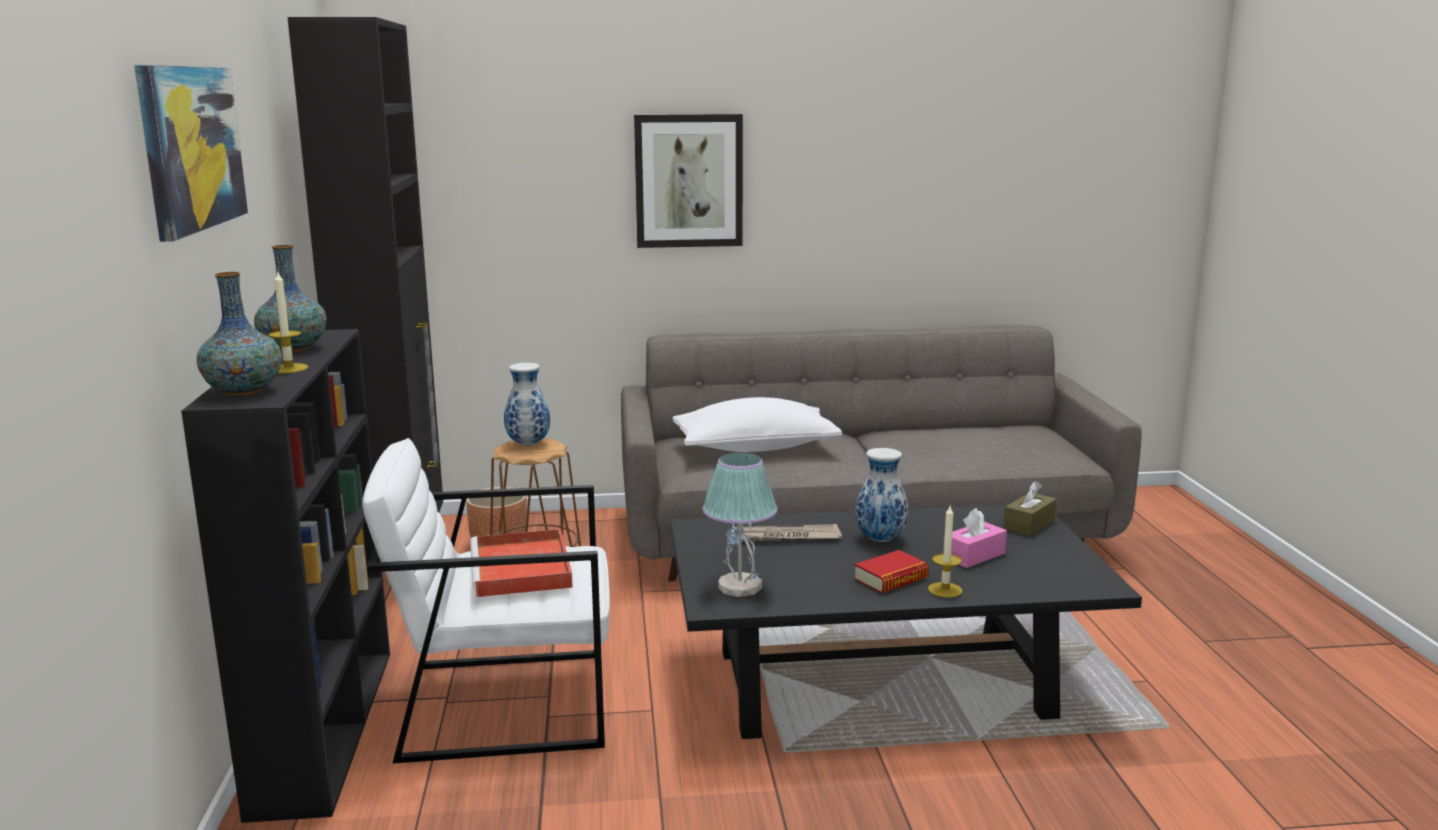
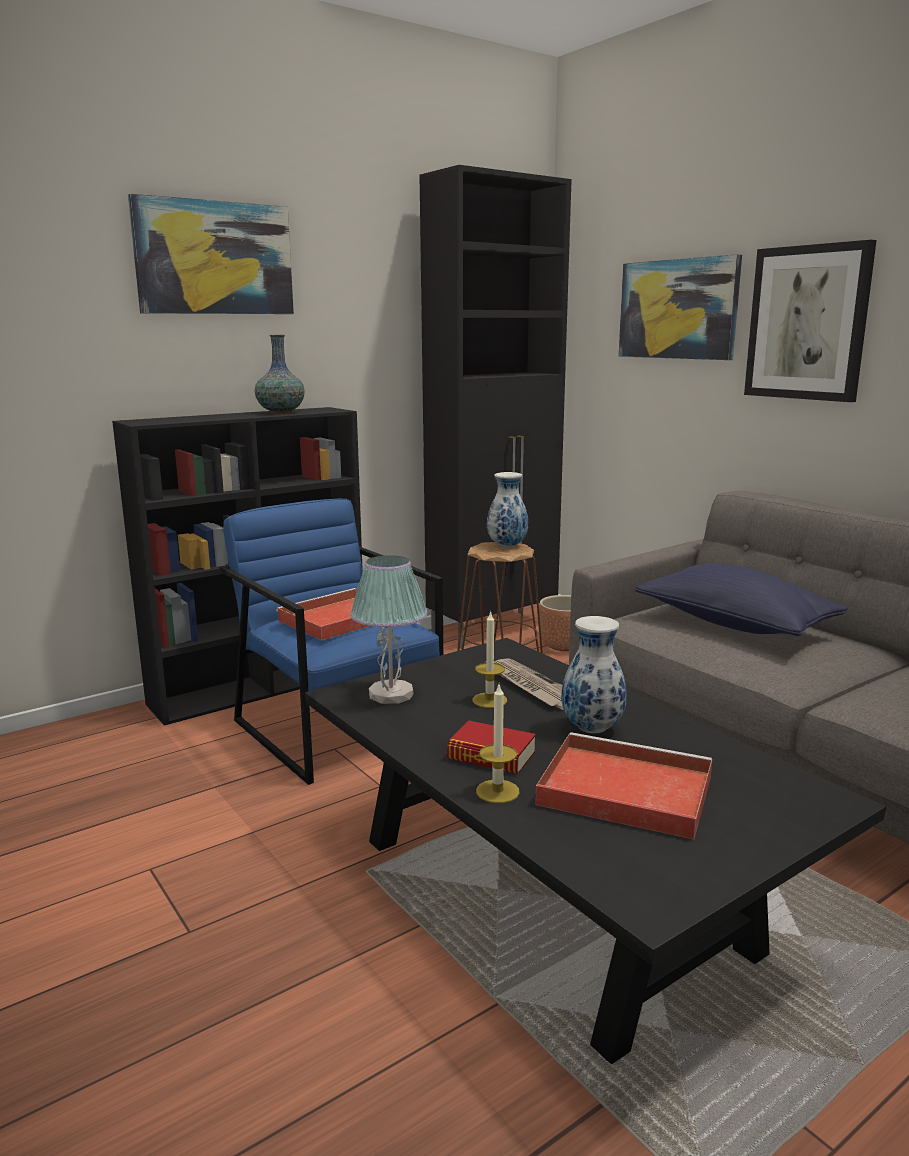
camera: 60 degrees right, 0 degrees up
vase [197,272,282,396] -> none
candle [268,270,308,373] -> candle moved to [472,610,507,708]
white armchair [362,438,610,764] -> blue armchair [219,499,443,785]
white pillow [672,397,842,452] -> blue pillow [635,563,848,636]
pink tissue box [943,508,1007,568] -> red tray [535,732,712,839]
brown tissue box [1004,481,1057,536] -> none
none -> picture [619,254,742,360]

